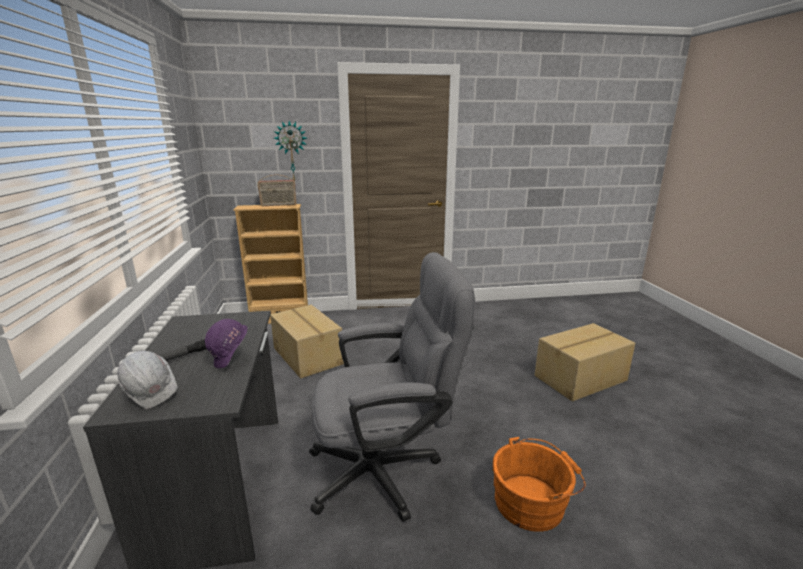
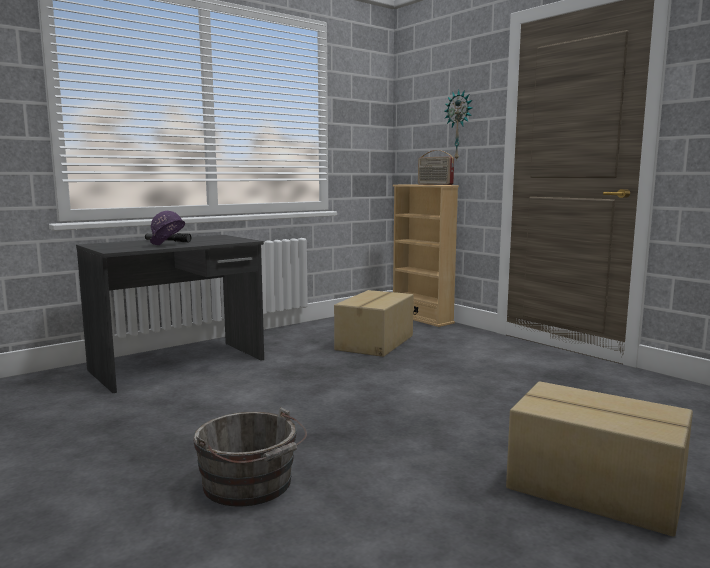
camera: 60 degrees right, 10 degrees down
white hard hat [117,351,178,409] -> none
grey office chair [309,252,475,522] -> none
orange bucket [492,437,586,532] -> grey bucket [193,408,307,507]

